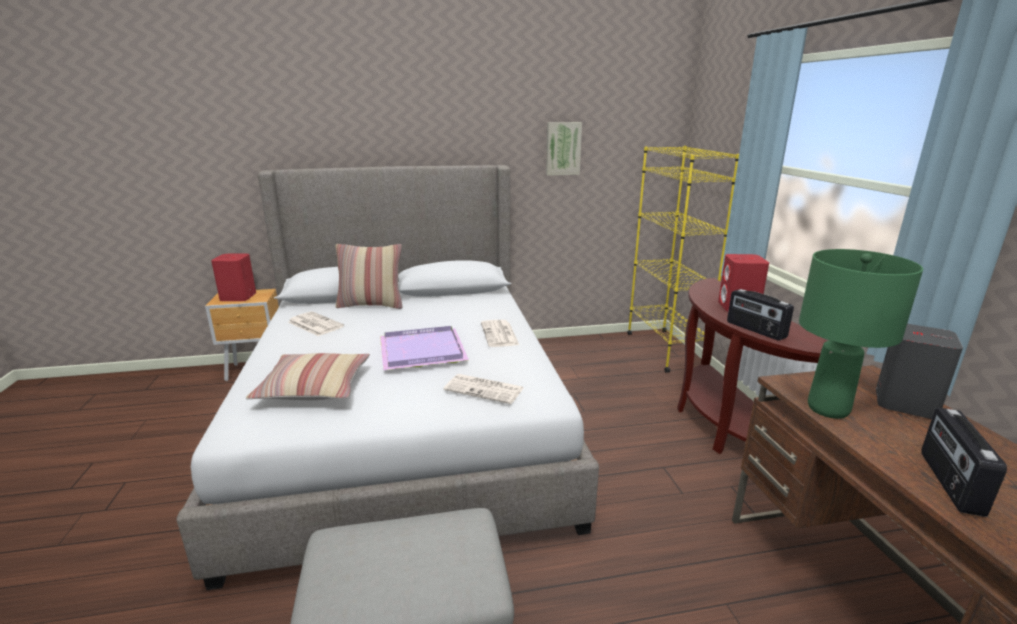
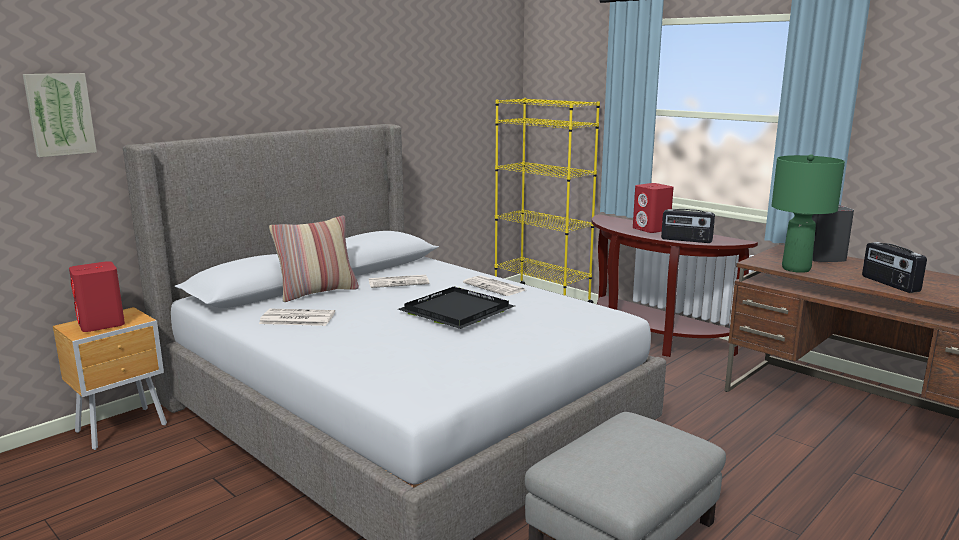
camera: 35 degrees left, 5 degrees down
pillow [246,353,370,400] -> none
purple tray [380,326,469,370] -> black tray [398,286,514,329]
newspaper [444,374,523,404] -> newspaper moved to [369,275,429,288]
picture [546,122,582,176] -> picture moved to [23,73,97,157]

